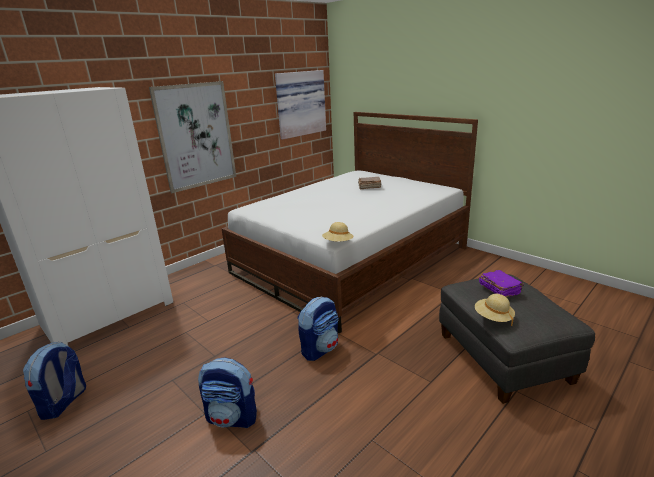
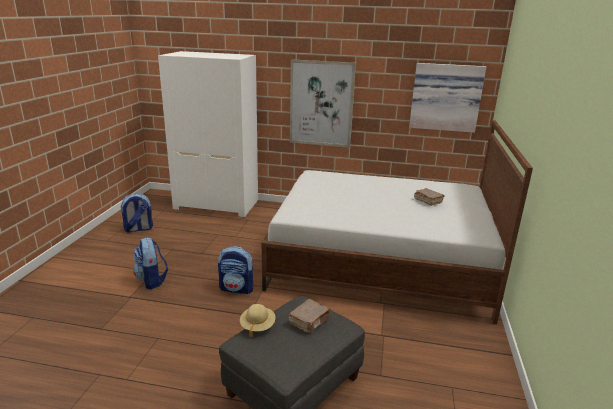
camera: 55 degrees right, 0 degrees up
beige hat [322,222,354,242] -> none
purple book [479,270,524,297] -> brown book [289,299,330,333]

